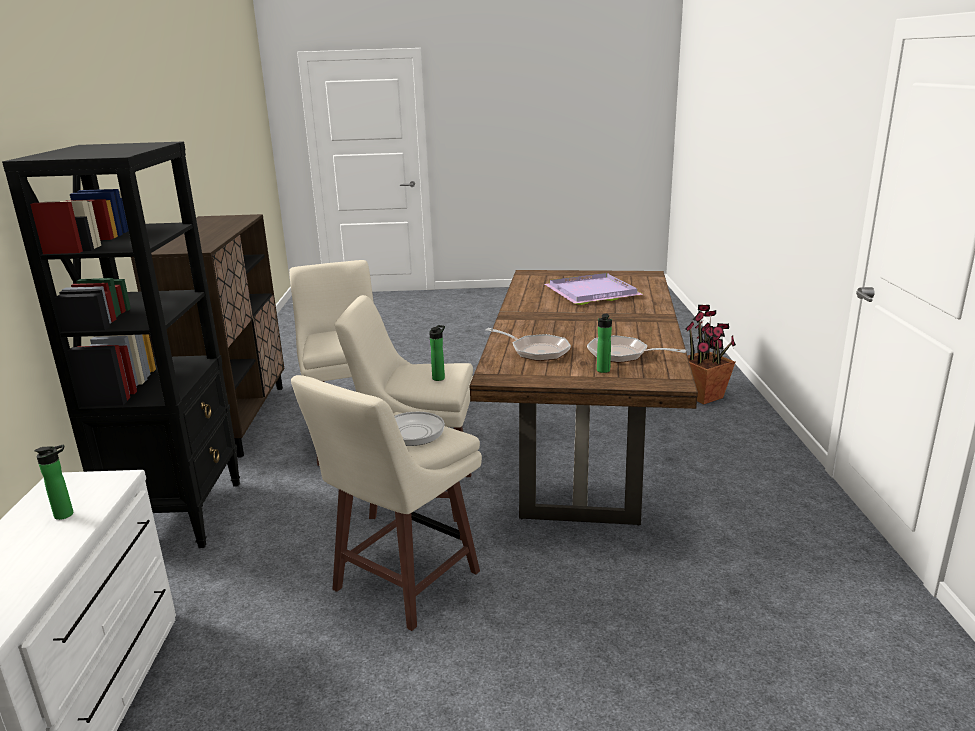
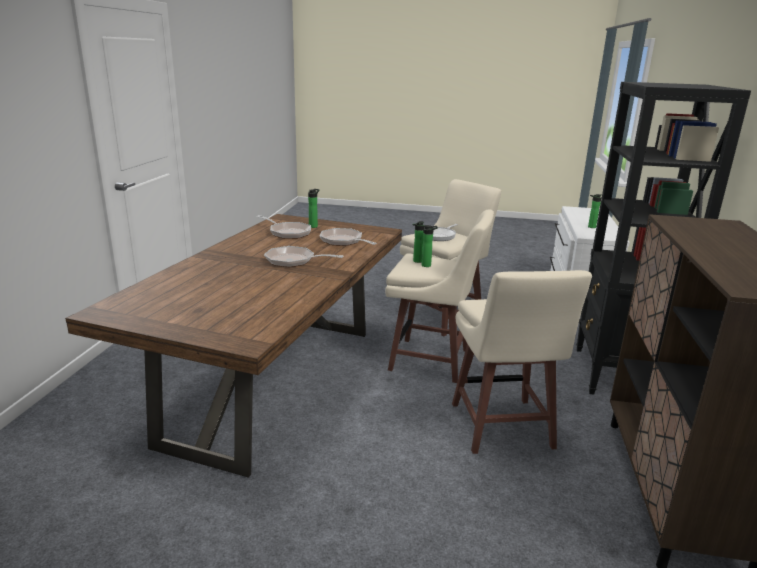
camera: 170 degrees left, 0 degrees up
purple tray [545,273,643,305] -> none
potted plant [685,305,736,404] -> none
none -> frying pan [264,246,343,267]
none -> bottle [422,225,438,267]

